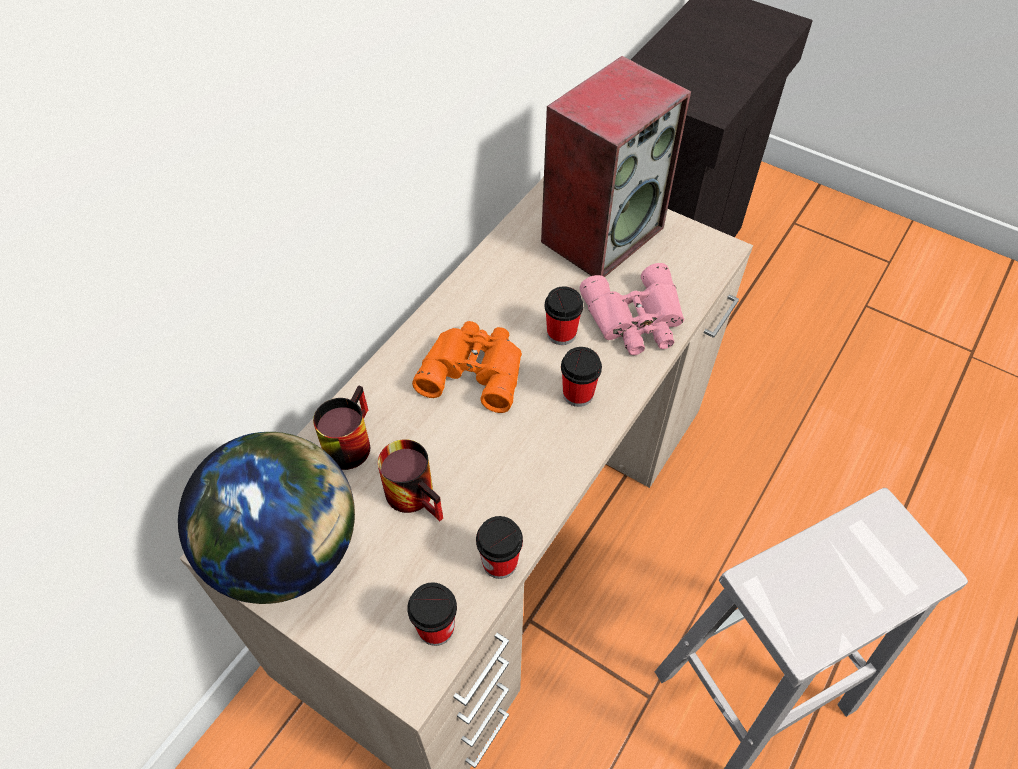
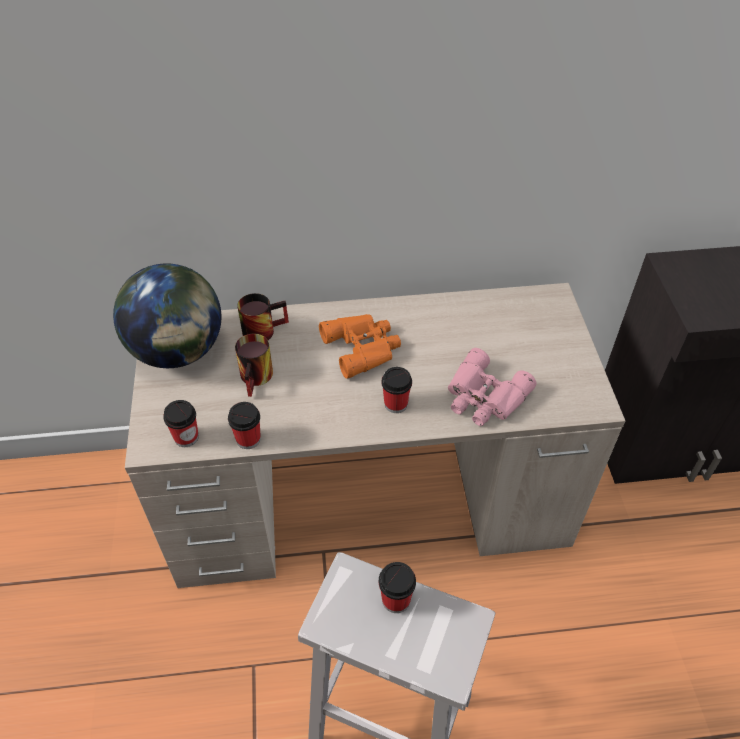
camera: 50 degrees right, 5 degrees down
speaker [541,56,691,277] -> none
cup [544,286,583,345] -> cup moved to [378,562,416,613]

